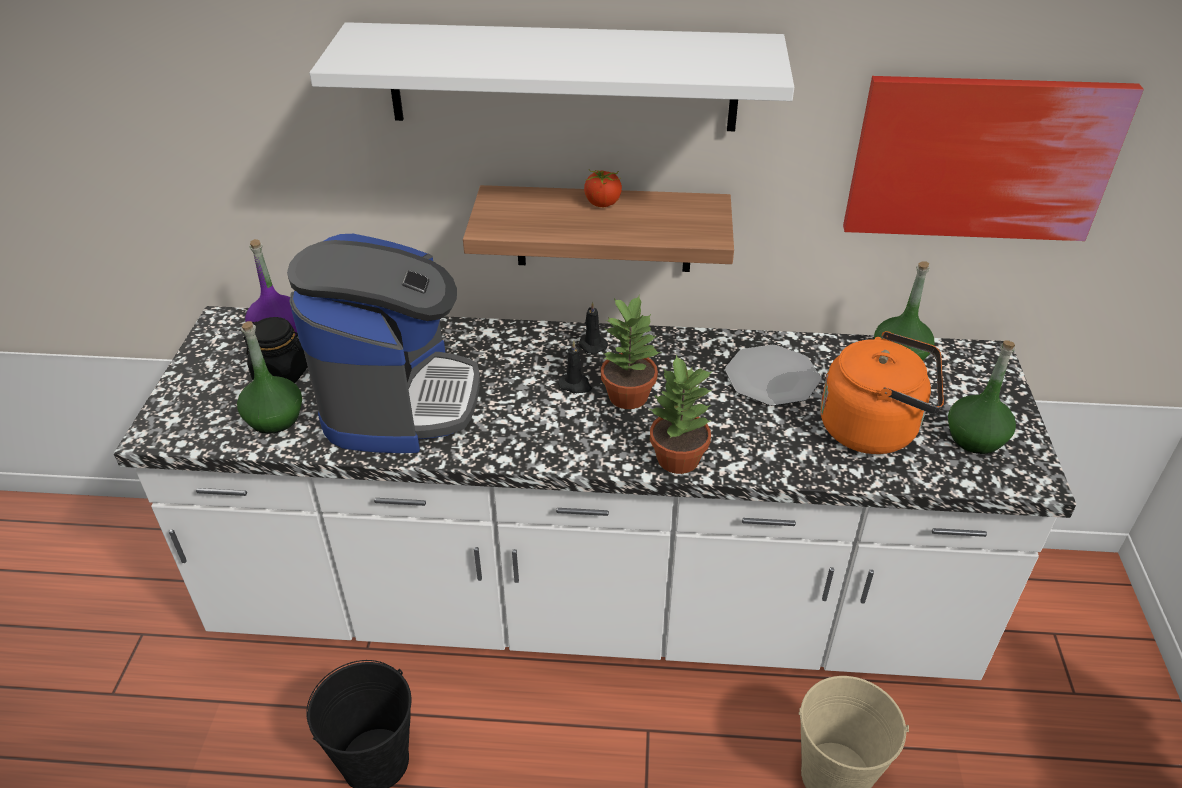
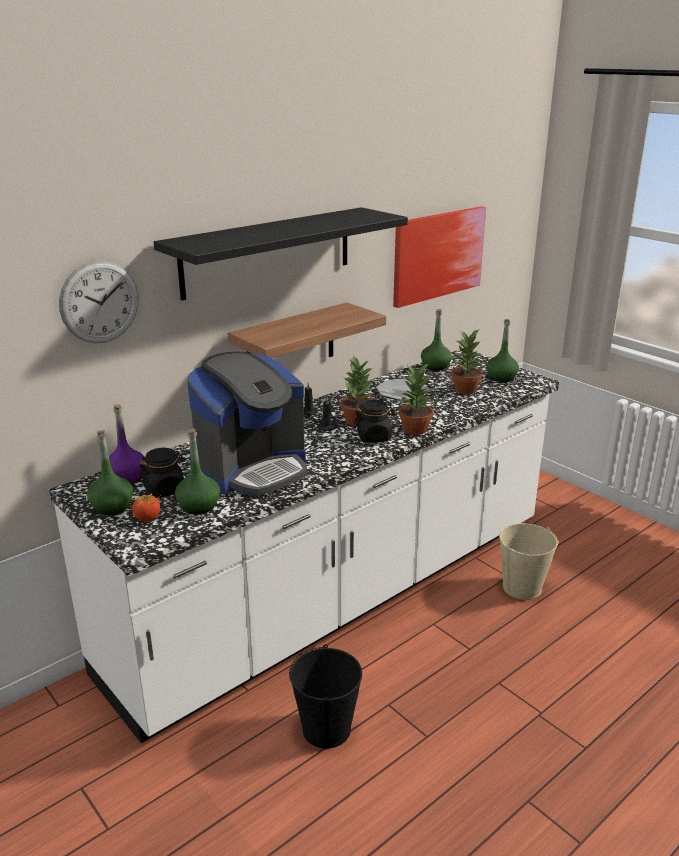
camera: 45 degrees left, 15 degrees down
coffee machine [287,234,480,453] -> coffee machine turned 90 degrees clockwise [187,351,307,497]
white shelf [309,22,794,131] -> black shelf [154,207,408,301]
tomato [584,170,622,207] -> tomato moved to [131,493,161,522]
orange kettle [820,331,944,454] -> potted plant [451,330,482,394]
none -> wall clock [59,260,139,343]
none -> green bottle [87,430,133,515]
none -> black jar [354,400,395,443]

